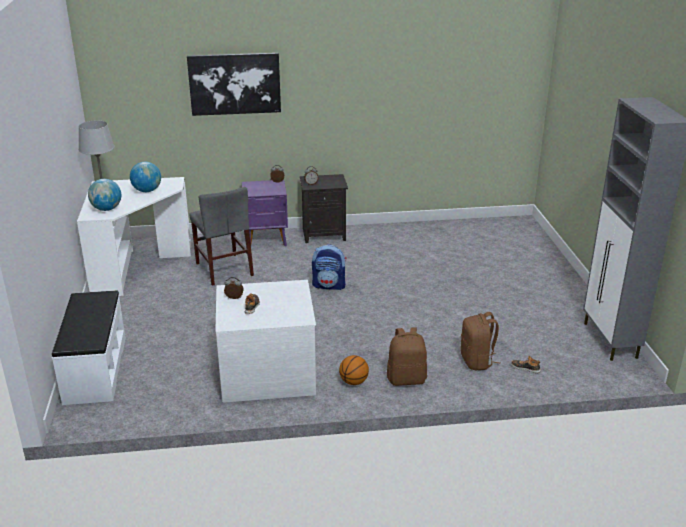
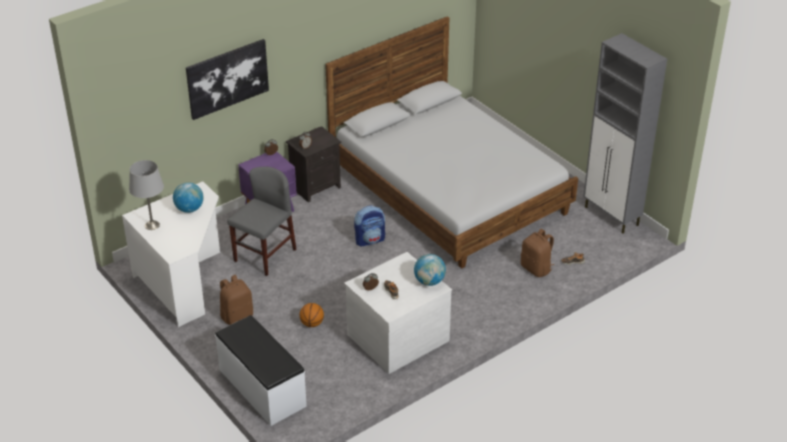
camera: 30 degrees left, 10 degrees up
globe [88,179,121,211] -> globe moved to [414,254,446,286]
grey chair [189,187,254,286] -> grey chair turned 90 degrees counterclockwise [227,167,297,276]
basketball [339,355,369,385] -> basketball moved to [299,303,324,327]
brown backpack [387,327,427,386] -> brown backpack moved to [220,275,253,325]
none -> bed [325,16,578,269]

